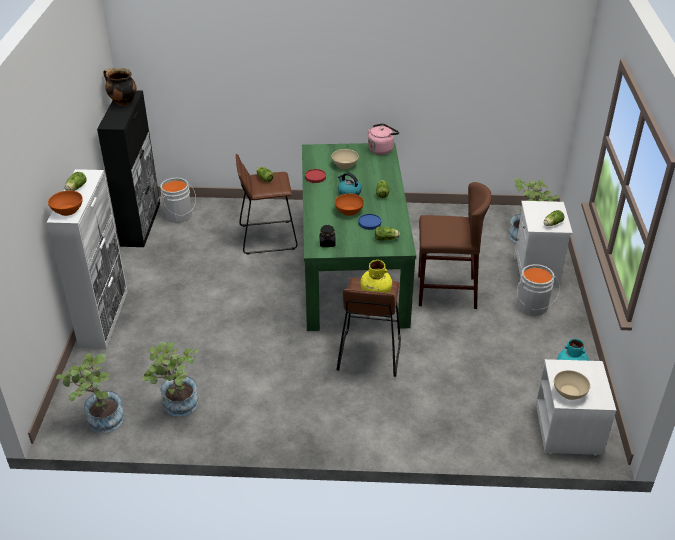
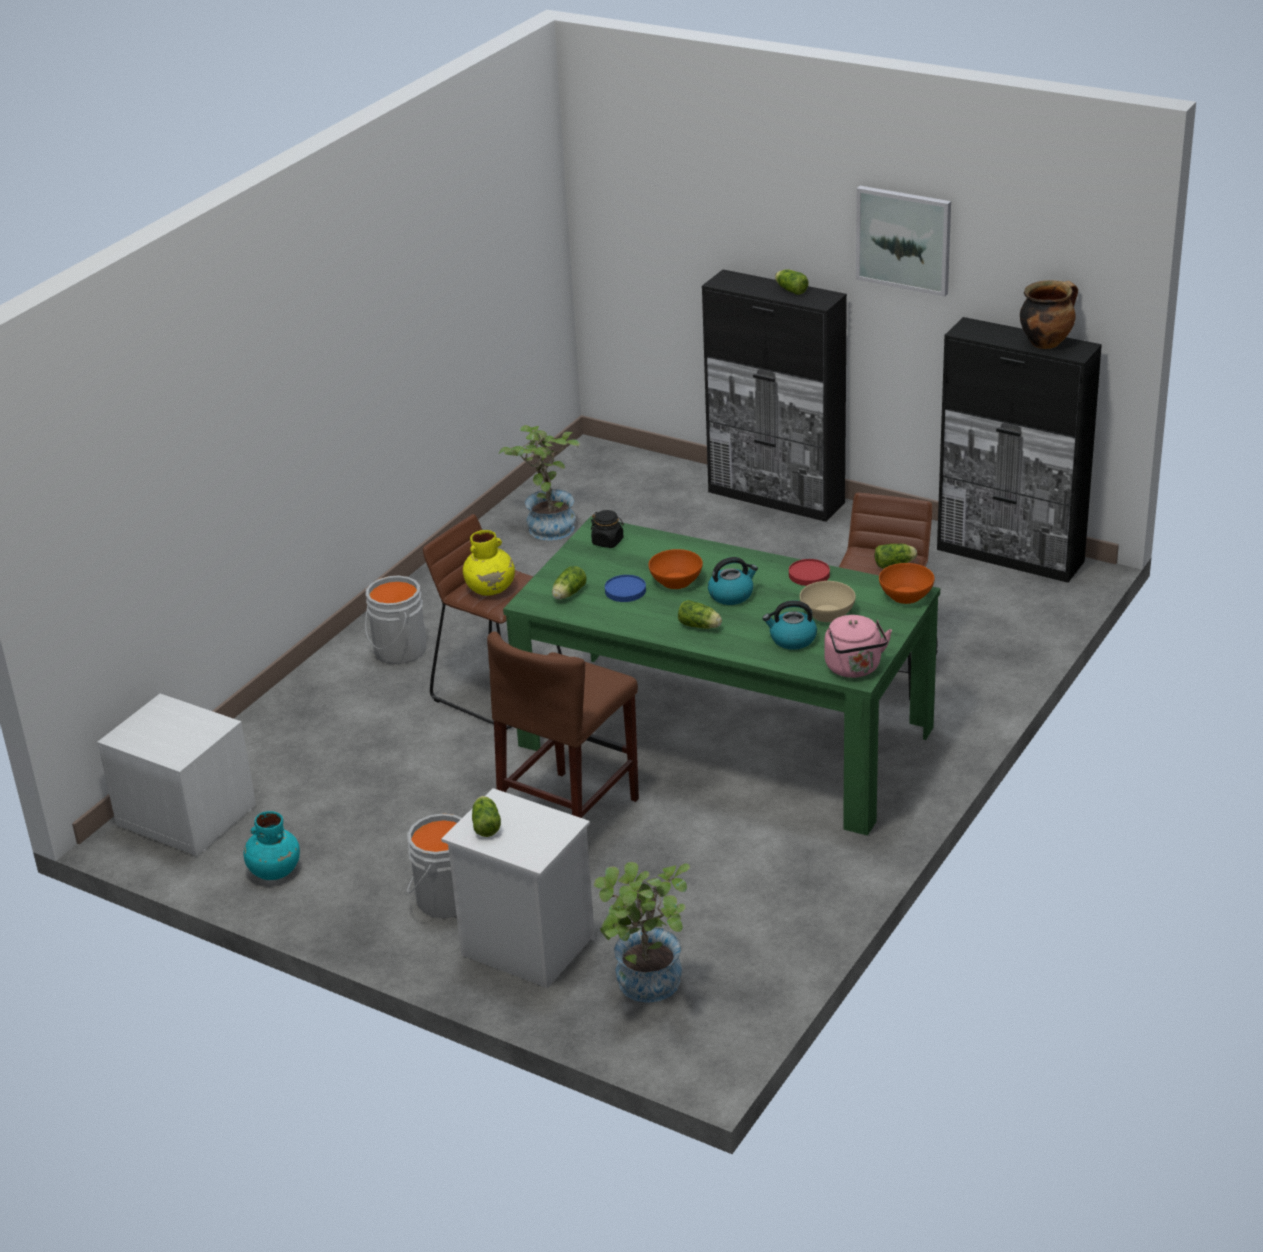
camera: 120 degrees right, 5 degrees down
white cabinet [47,169,128,349] -> black cabinet [702,270,847,522]
orange bowl [48,191,83,216] -> orange bowl moved to [879,563,935,604]
potted plant [56,353,124,433] -> none
grey bucket [160,178,196,223] -> grey bucket moved to [365,575,426,664]
beige bowl [554,370,590,400] -> none
none -> kettle [763,600,817,650]
none -> picture [856,186,951,297]

